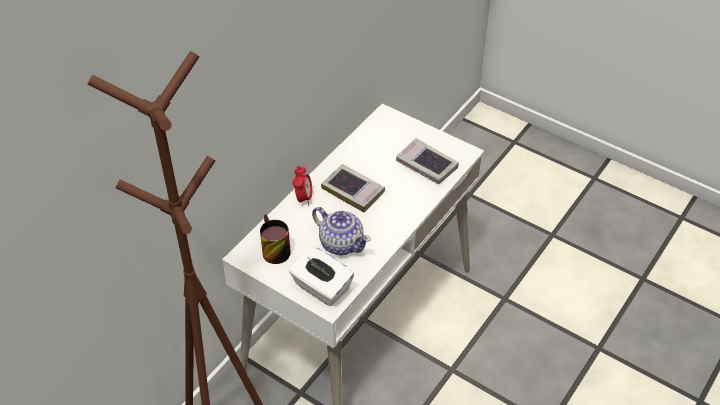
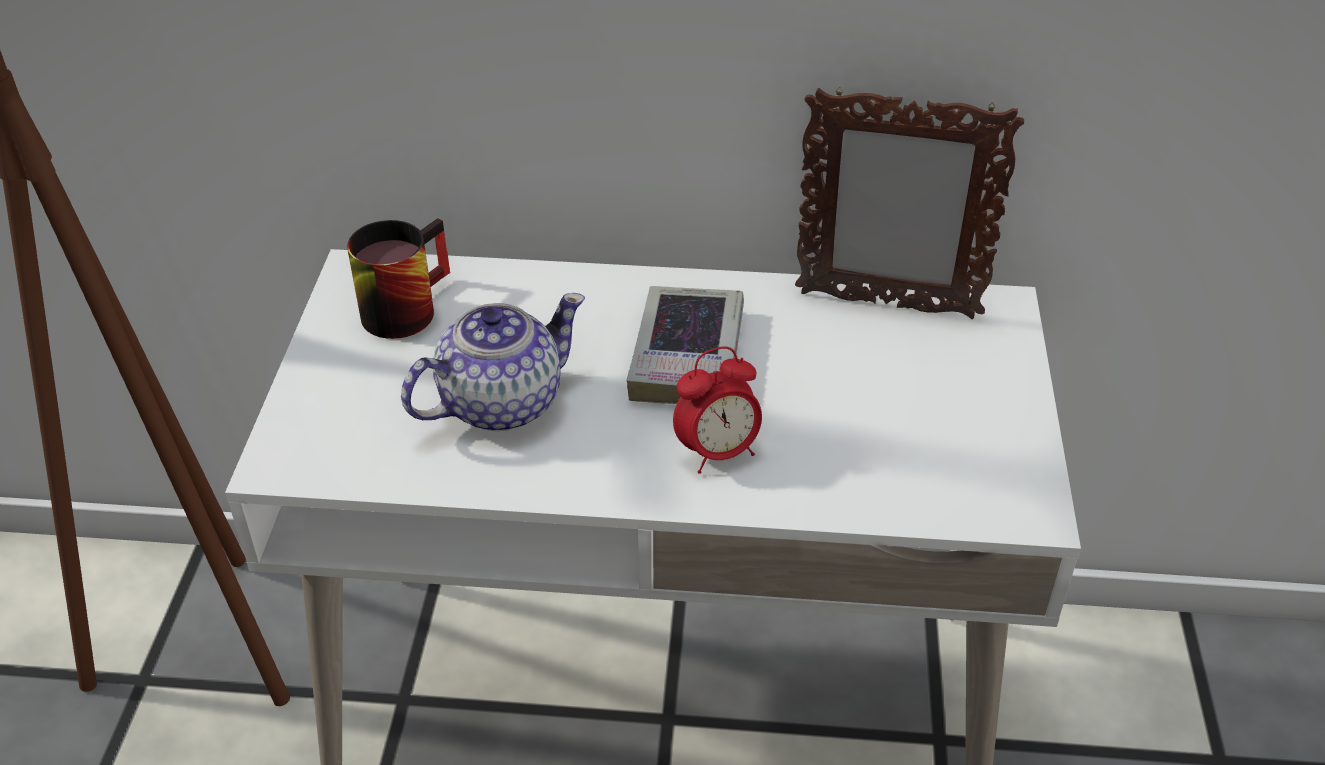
camera: 60 degrees right, 5 degrees down
white tissue box [289,245,354,306] -> none
alarm clock [293,166,312,206] -> alarm clock moved to [673,346,762,474]
teapot [312,207,371,255] -> teapot turned 135 degrees counterclockwise [401,293,585,431]
book [396,138,459,184] -> none
none -> picture frame [795,87,1024,319]

